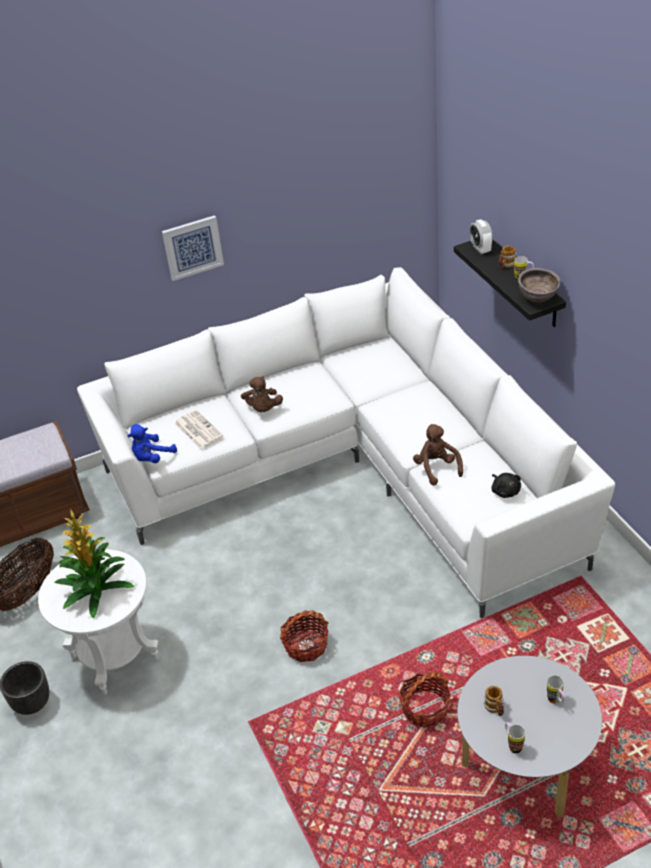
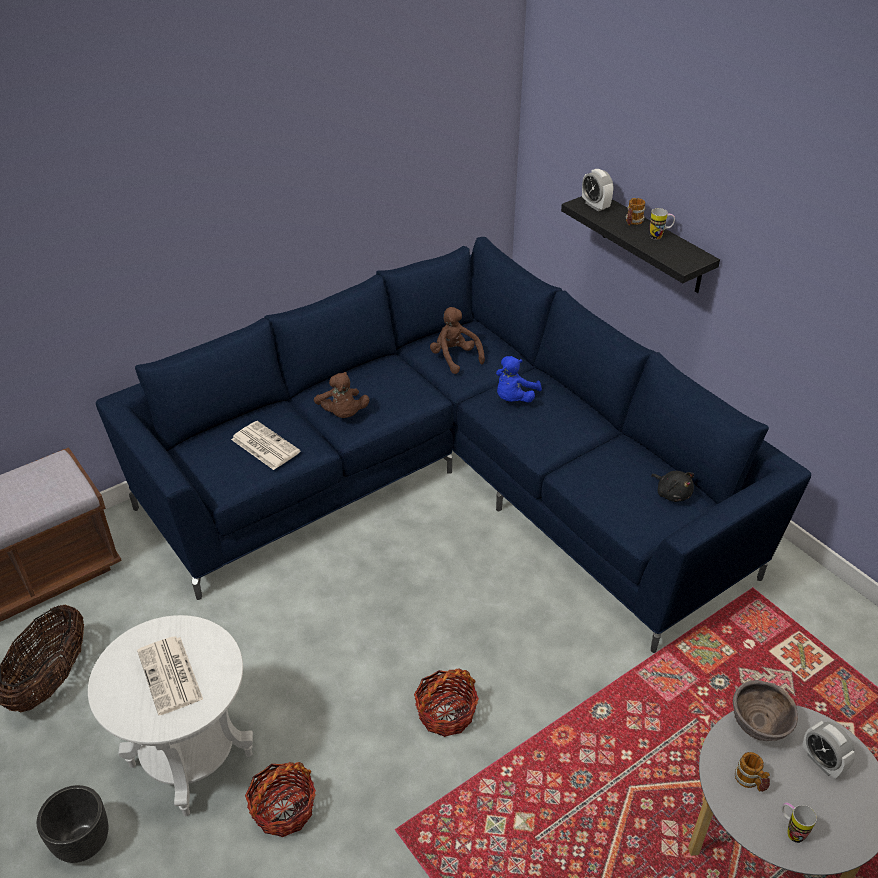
camera: 15 degrees left, 0 degrees up
potted plant [55,509,135,618] -> newspaper [137,636,203,715]
white sofa [77,267,615,618] -> blue sofa [96,237,811,653]
blue plush toy [127,424,177,463] -> blue plush toy moved to [496,356,542,402]
picture [162,215,224,281] -> none
basket [398,671,451,728] -> basket moved to [245,762,316,837]
brown plush toy [413,424,463,486] -> brown plush toy moved to [430,307,485,374]
brown bowl [518,268,560,303] -> brown bowl moved to [733,680,798,741]
mug [547,675,564,704] -> alarm clock [803,721,855,779]

